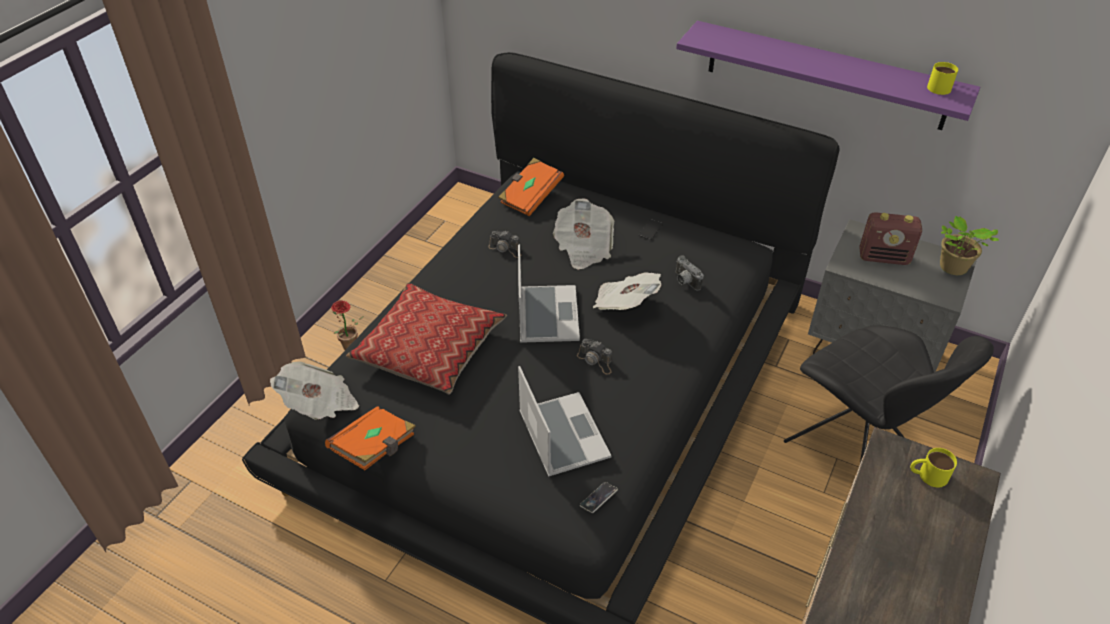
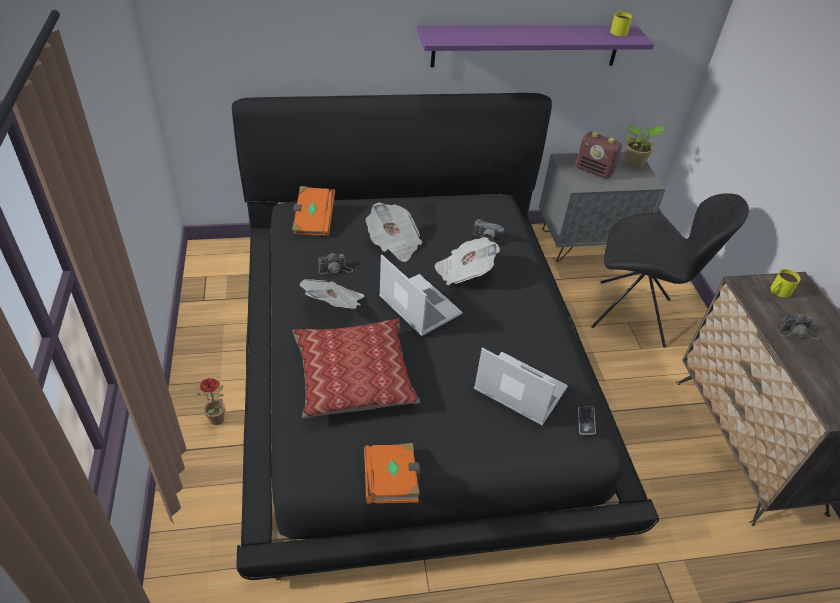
camera: 40 degrees left, 0 degrees up
newspaper [270,361,359,420] -> newspaper moved to [300,279,365,309]
camera [577,339,612,374] -> camera moved to [777,314,819,339]
radio [859,212,922,265] -> radio turned 60 degrees clockwise [576,132,622,179]

